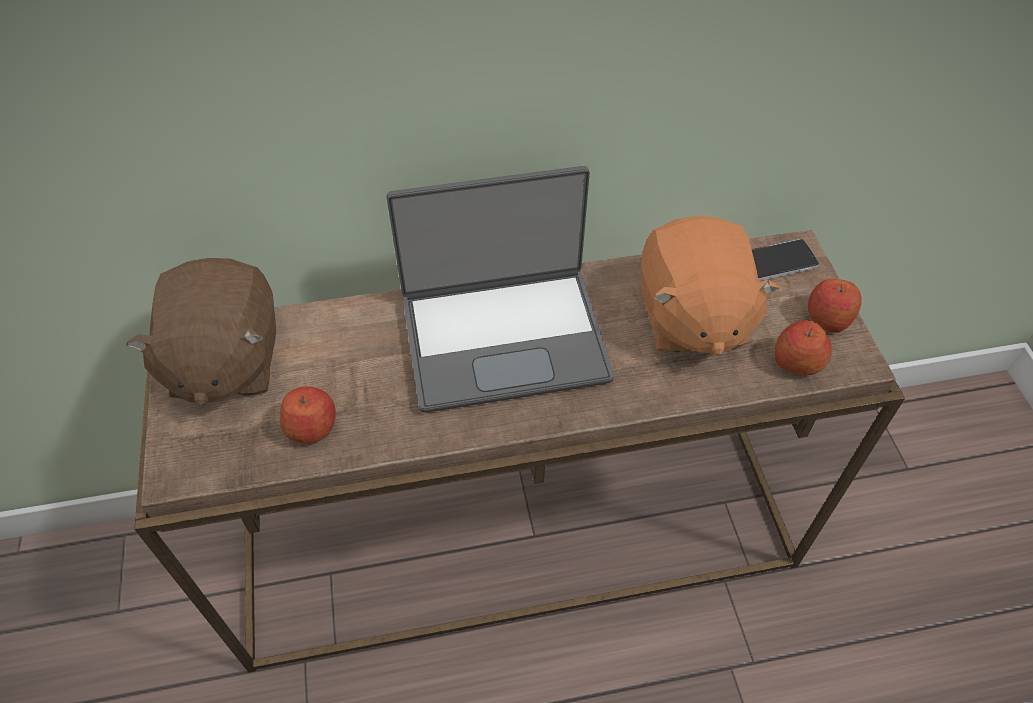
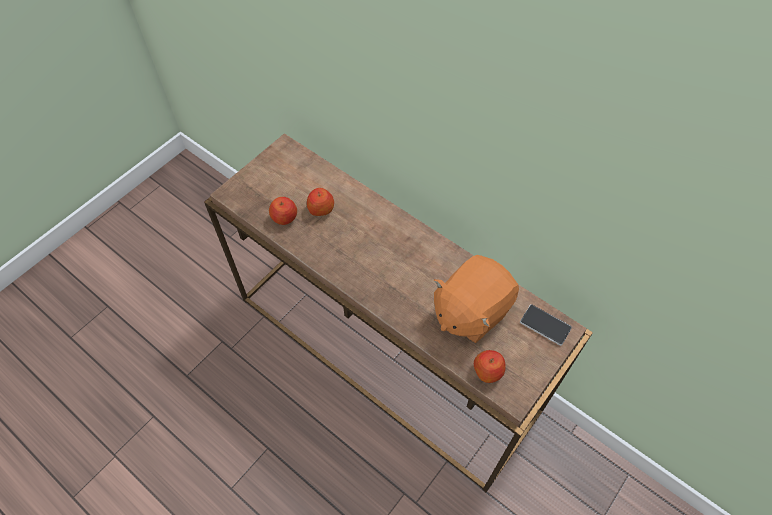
camera: 50 degrees right, 5 degrees up
brown plush toy [126,258,276,406] -> none
laptop [386,166,614,413] -> none
apple [808,279,862,333] -> apple moved to [307,188,334,216]

